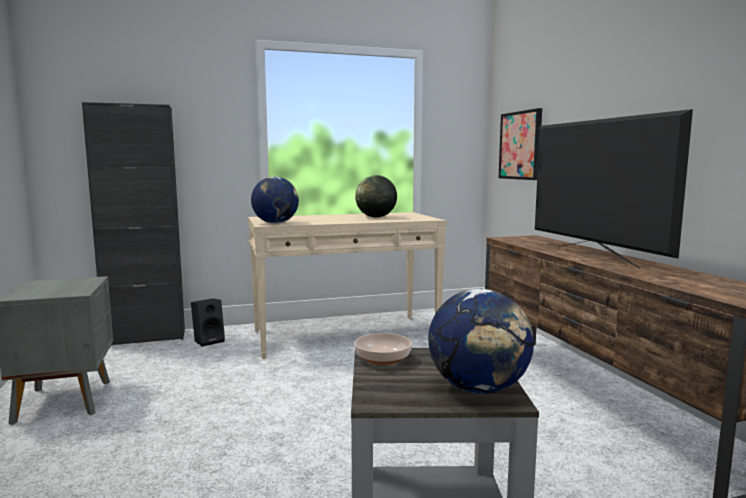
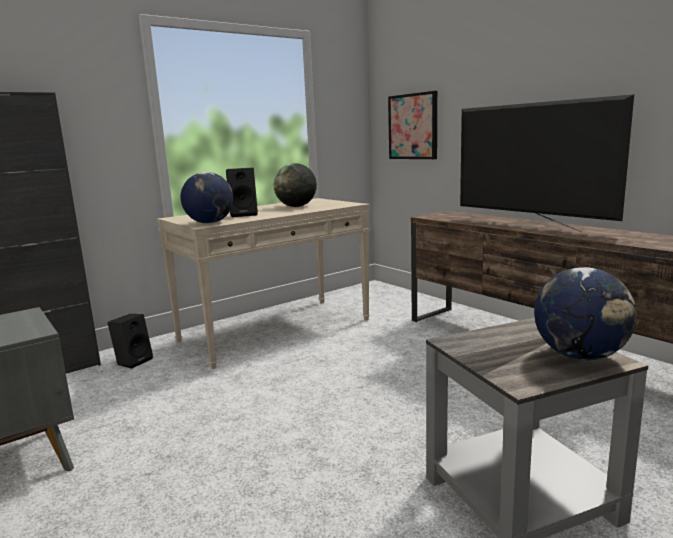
camera: 20 degrees left, 5 degrees up
bowl [354,333,412,366] -> none
none -> black speaker [226,167,258,217]

